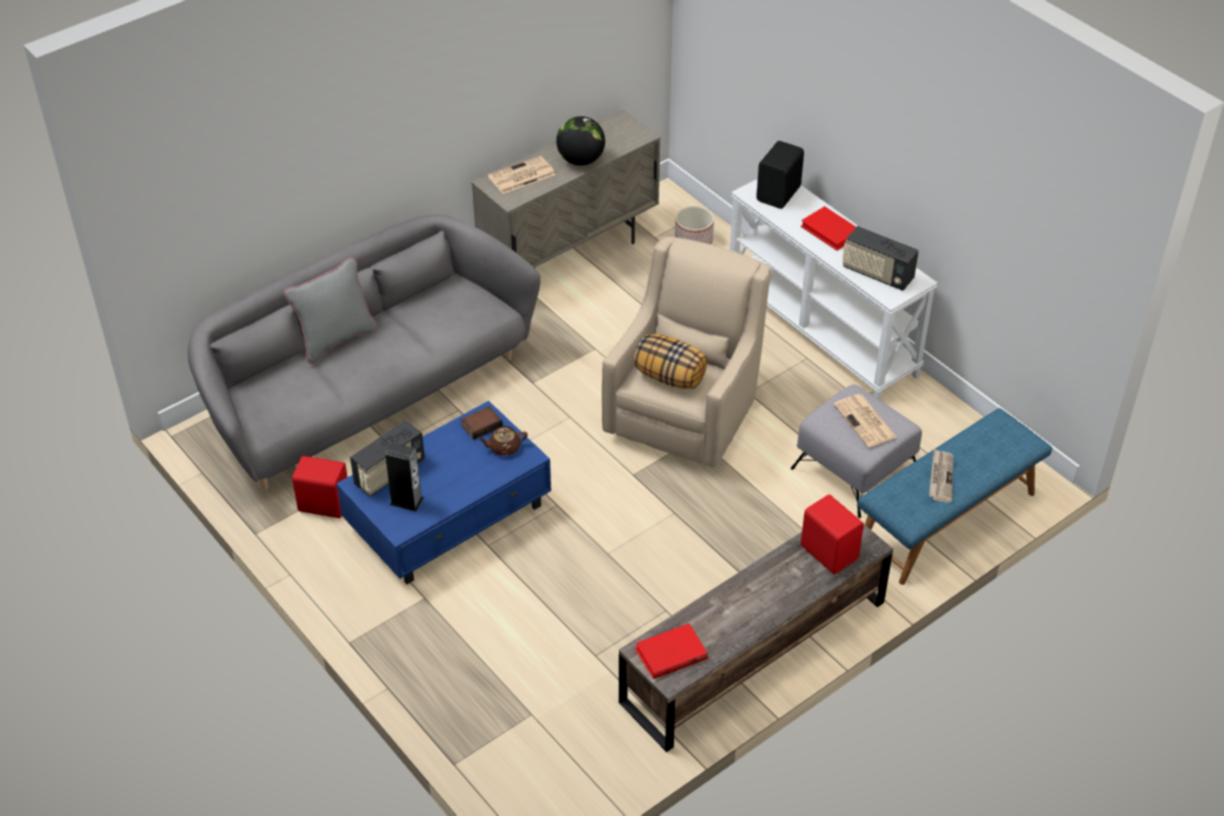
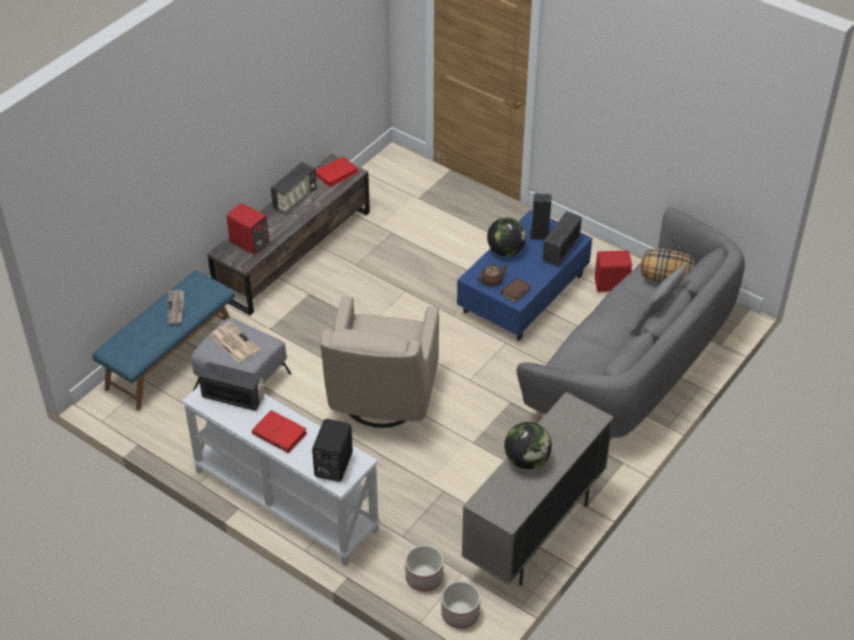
camera: 165 degrees right, 0 degrees up
newspaper [488,156,556,194] -> none
pillow [634,334,707,389] -> pillow moved to [641,249,696,285]
none -> radio [271,162,317,214]
none -> planter [441,581,480,629]
none -> globe [487,217,526,256]

